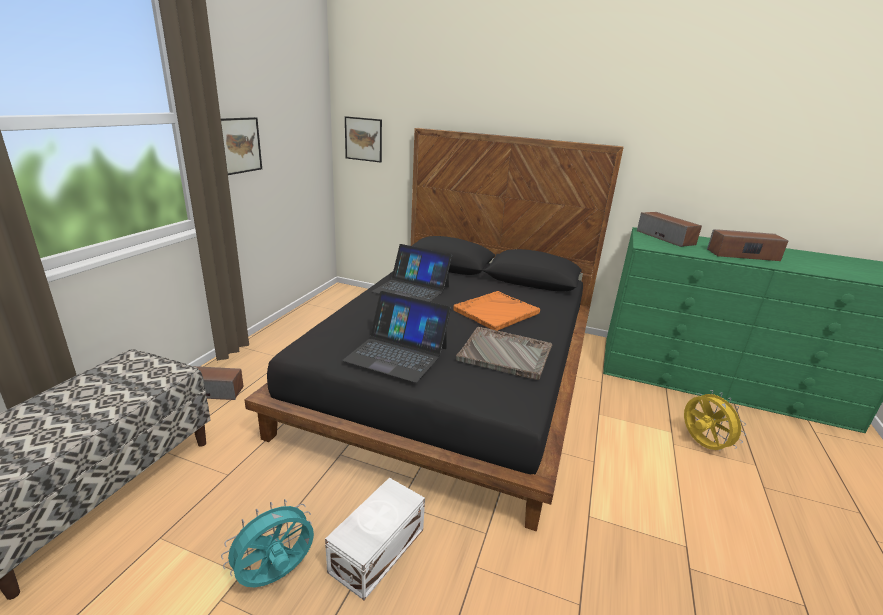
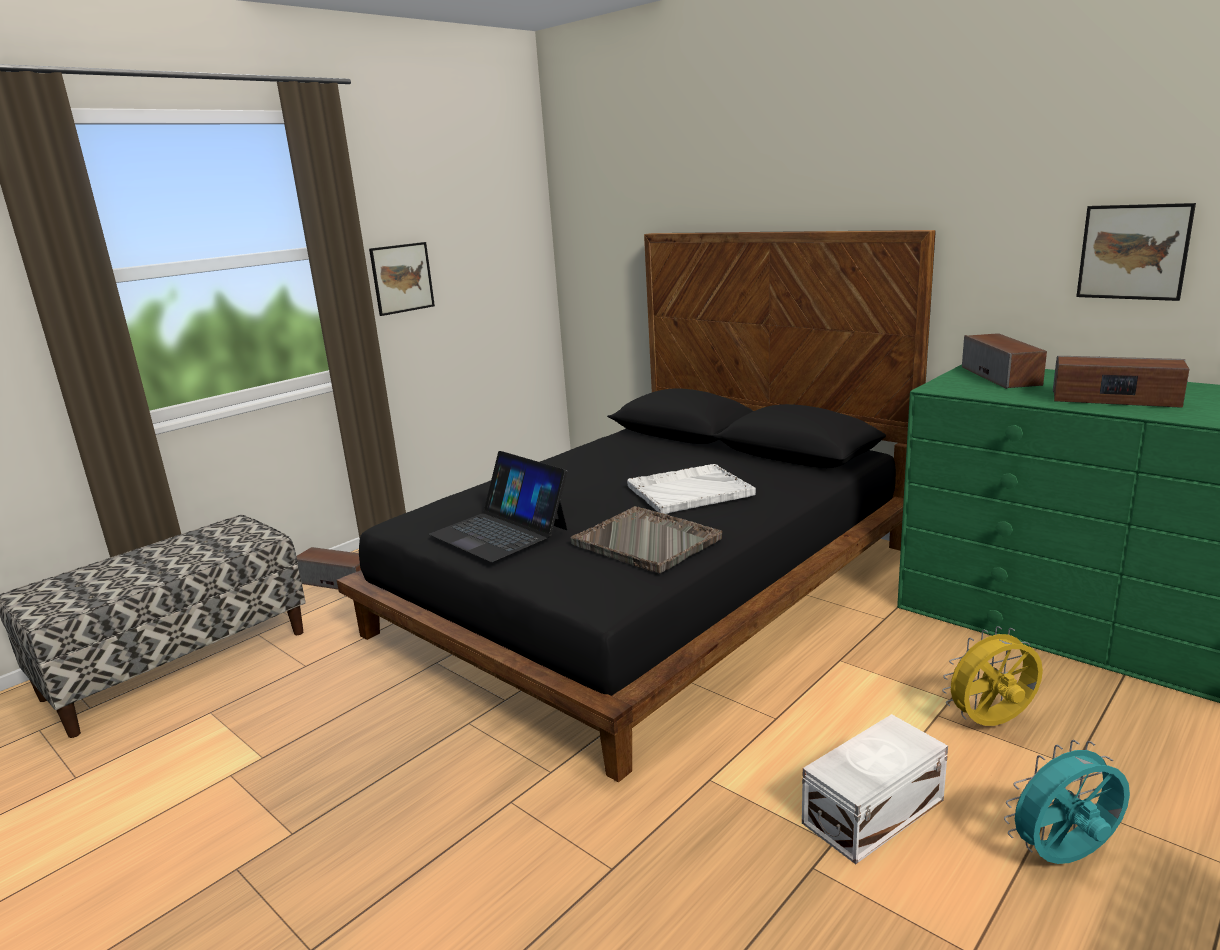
camera: 25 degrees right, 5 degrees down
turquoise fan [221,499,314,587] -> turquoise fan moved to [1004,740,1130,864]
white storage box [325,478,425,600] -> white storage box moved to [802,714,948,864]
picture [345,116,382,163] -> picture moved to [1076,203,1196,301]
laptop [371,244,452,302] -> none
orange tray [453,291,540,331] -> white tray [627,464,756,514]
yellow fan [684,390,746,451] -> yellow fan turned 105 degrees counterclockwise [942,626,1043,726]

